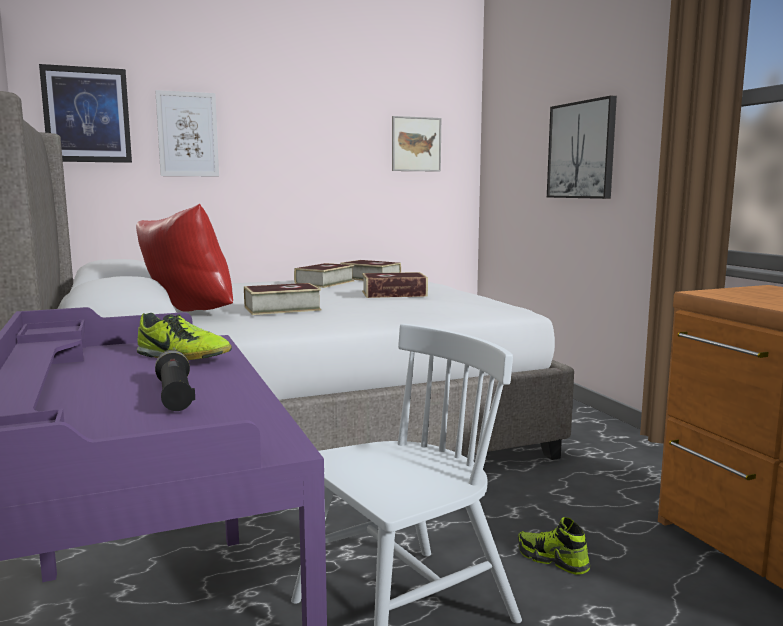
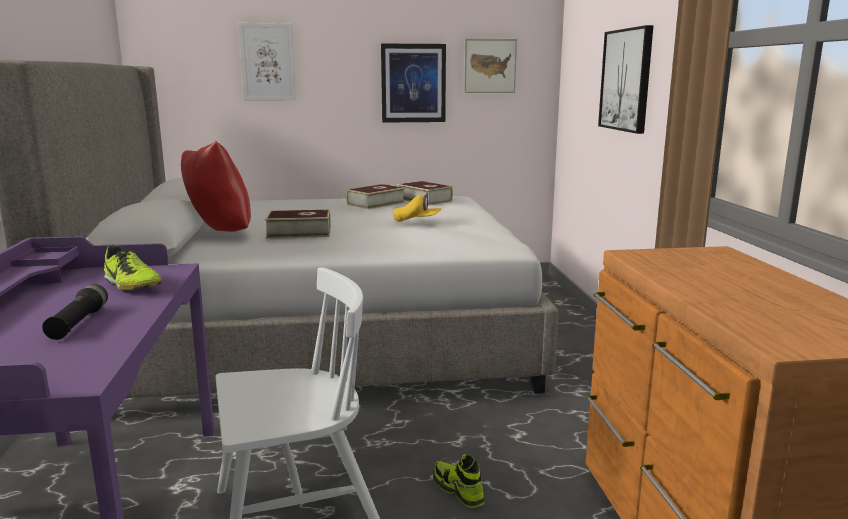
camera: 15 degrees right, 5 degrees up
picture [39,64,132,163] -> picture moved to [381,44,446,123]
book [362,272,428,298] -> yellow cap [393,193,441,222]

